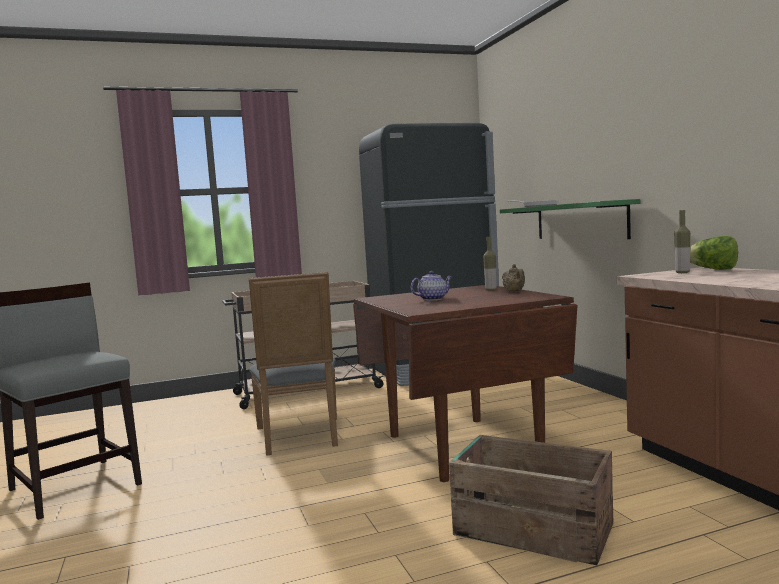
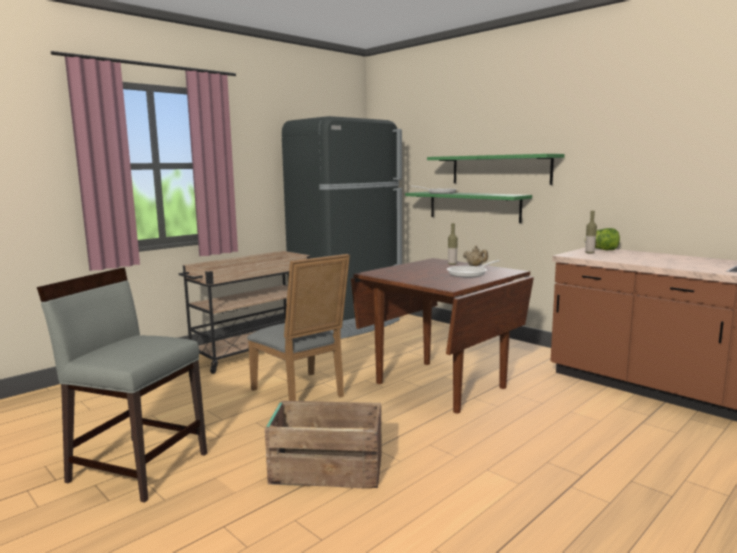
camera: 25 degrees left, 5 degrees up
teapot [411,271,452,301] -> none
crate [449,435,613,565] -> crate moved to [265,401,382,488]
none -> green shelf [427,154,565,185]
none -> frying pan [447,260,500,277]

